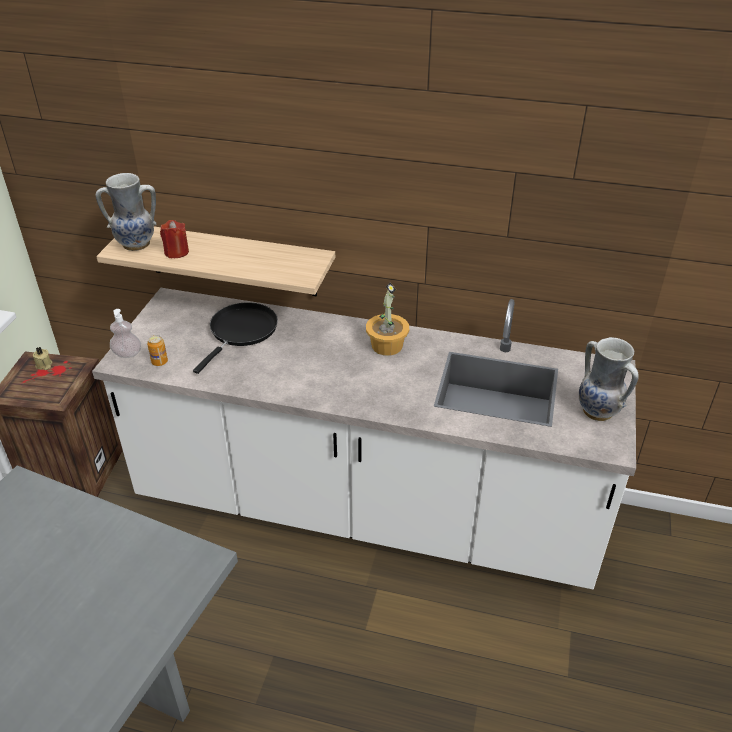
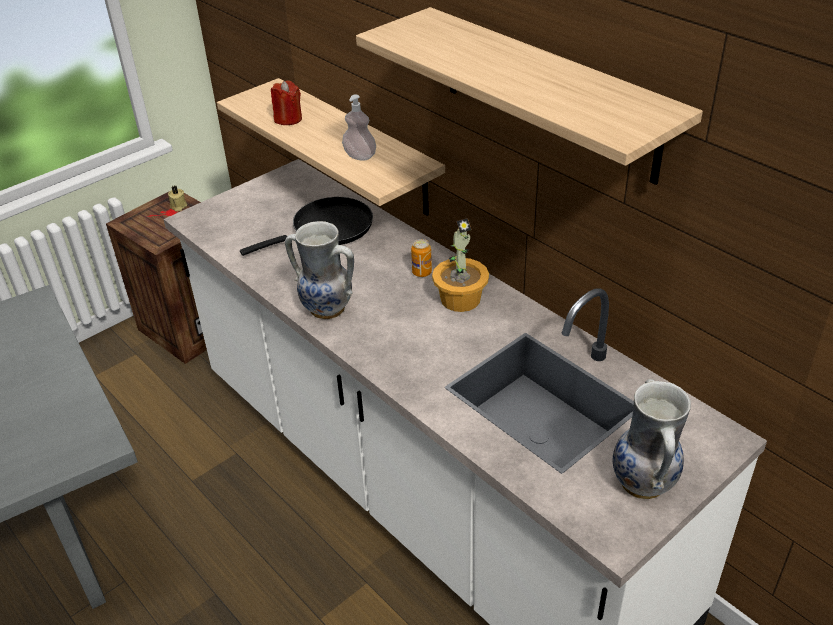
camera: 35 degrees right, 0 degrees up
vase [95,173,156,251] -> vase moved to [285,221,354,319]
soap dispenser [110,309,141,358] -> soap dispenser moved to [342,94,376,161]
can [147,335,168,366] -> can moved to [411,239,432,277]
none -> shelf [356,7,703,185]

